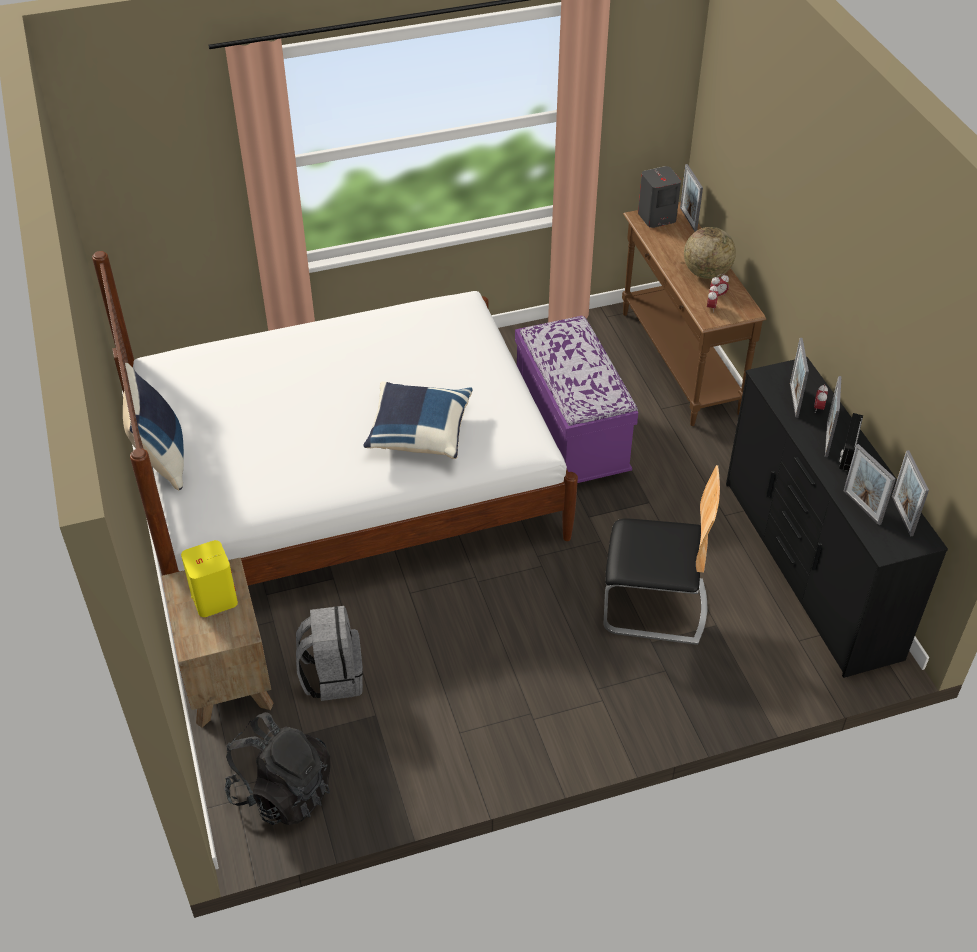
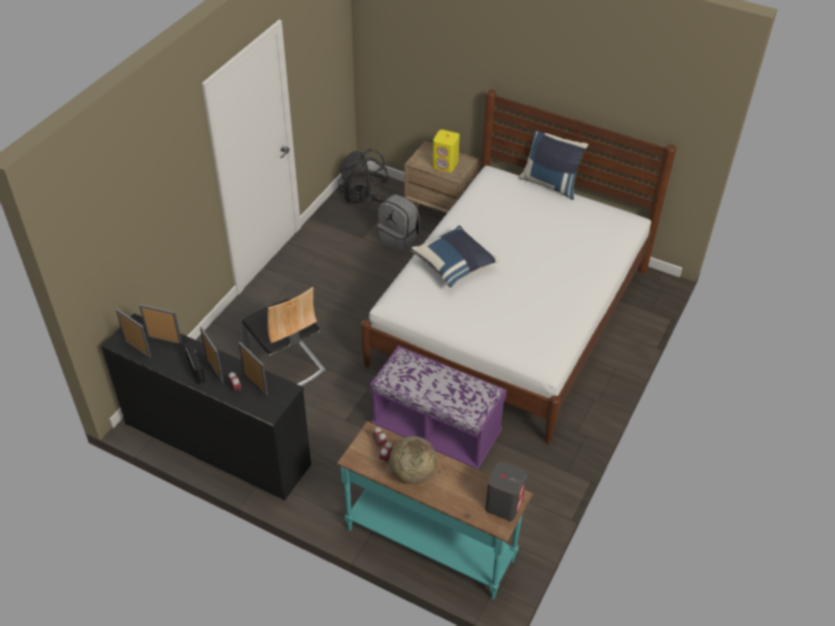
camera: 135 degrees right, 0 degrees up
chair [603,465,720,645] -> chair turned 90 degrees counterclockwise [242,287,326,386]
brown console table [622,202,766,426] -> turquoise console table [336,421,533,600]
picture frame [680,164,703,232] -> none

